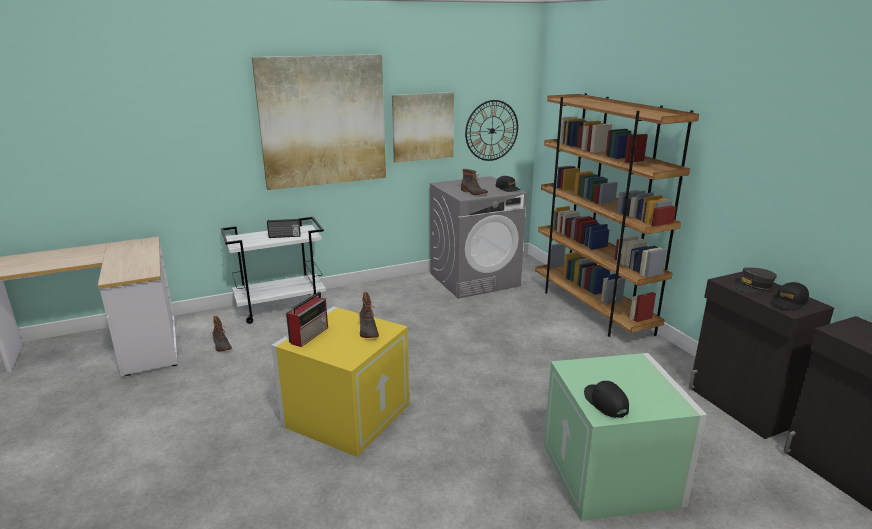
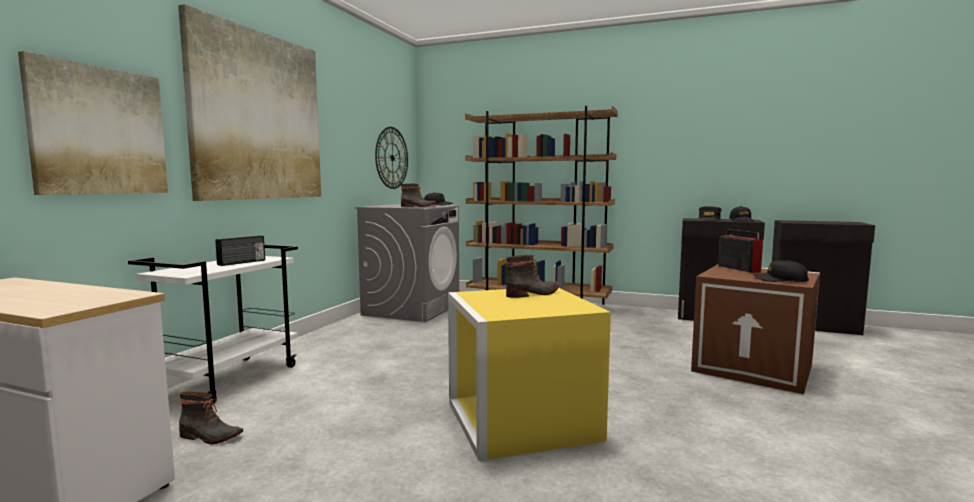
camera: 45 degrees left, 15 degrees down
radio [286,291,328,347] -> radio moved to [718,229,763,273]
boot [360,292,379,338] -> boot turned 60 degrees counterclockwise [506,255,559,298]
picture [392,92,454,163] -> picture moved to [18,51,168,195]
green storage box [544,353,707,521] -> brown storage box [691,264,820,394]

